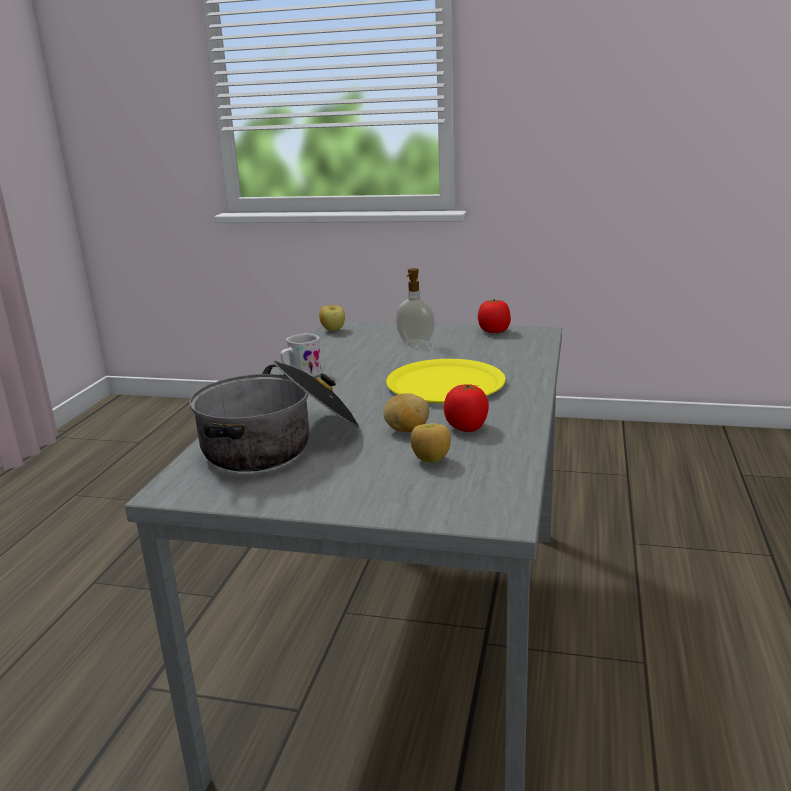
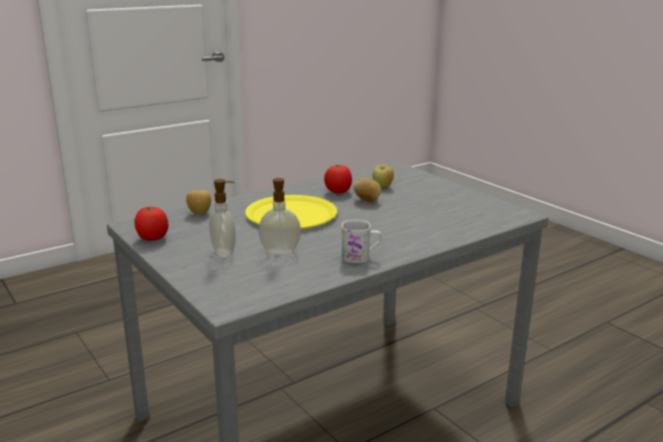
camera: 140 degrees left, 0 degrees up
cooking pot [189,360,360,472] -> none
apple [319,305,345,331] -> apple moved to [186,190,211,214]
none -> soap dispenser [258,178,301,254]

